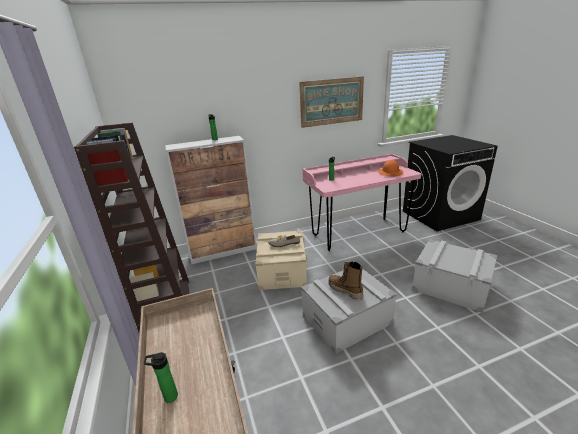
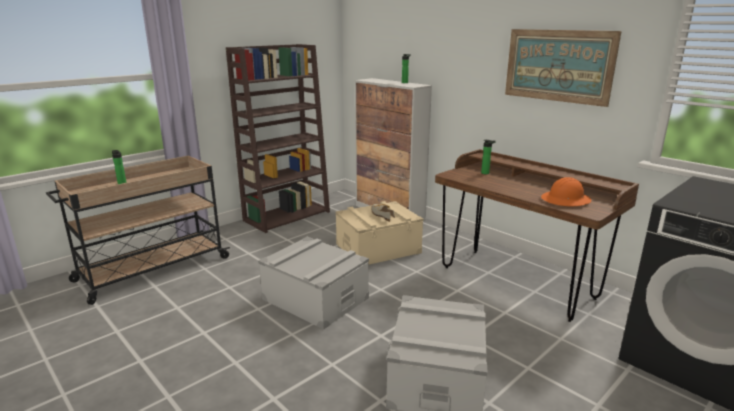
camera: 65 degrees right, 5 degrees down
pink desk [303,154,421,251] -> brown desk [435,149,639,322]
boot [328,262,363,300] -> none

